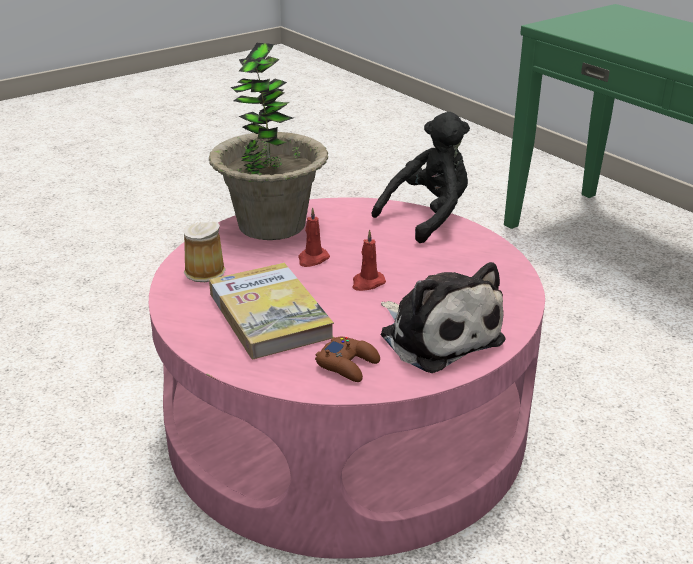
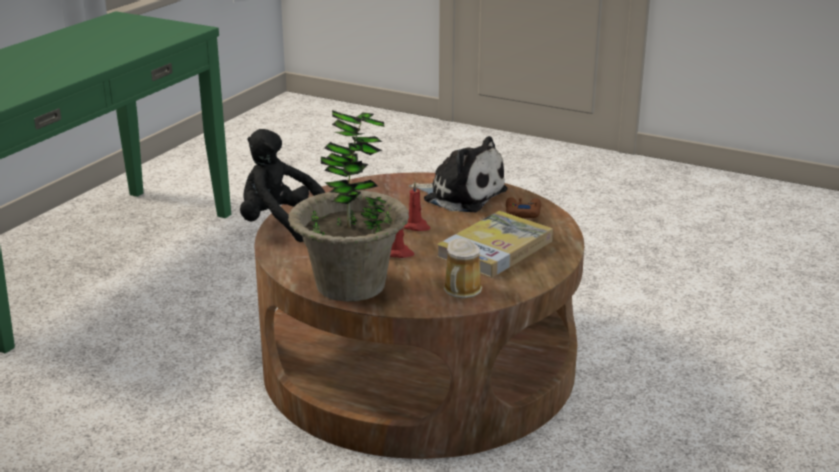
camera: 115 degrees left, 5 degrees down
pink coffee table [149,197,545,559] -> brown coffee table [255,173,584,459]
plush toy [381,262,506,373] -> plush toy turned 90 degrees clockwise [409,136,507,212]

